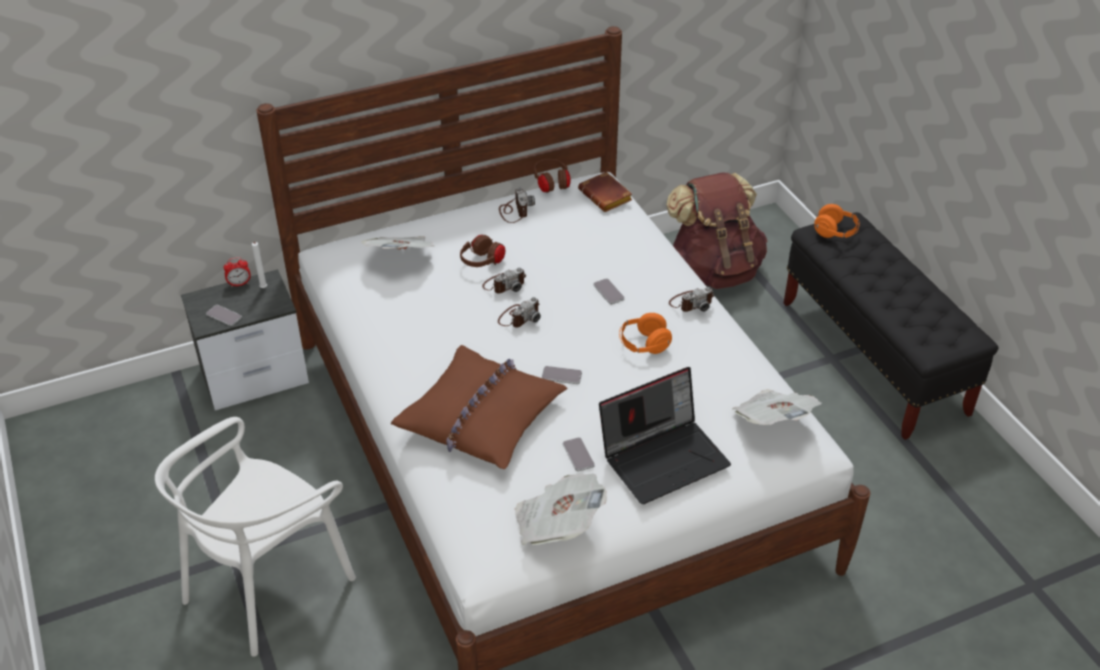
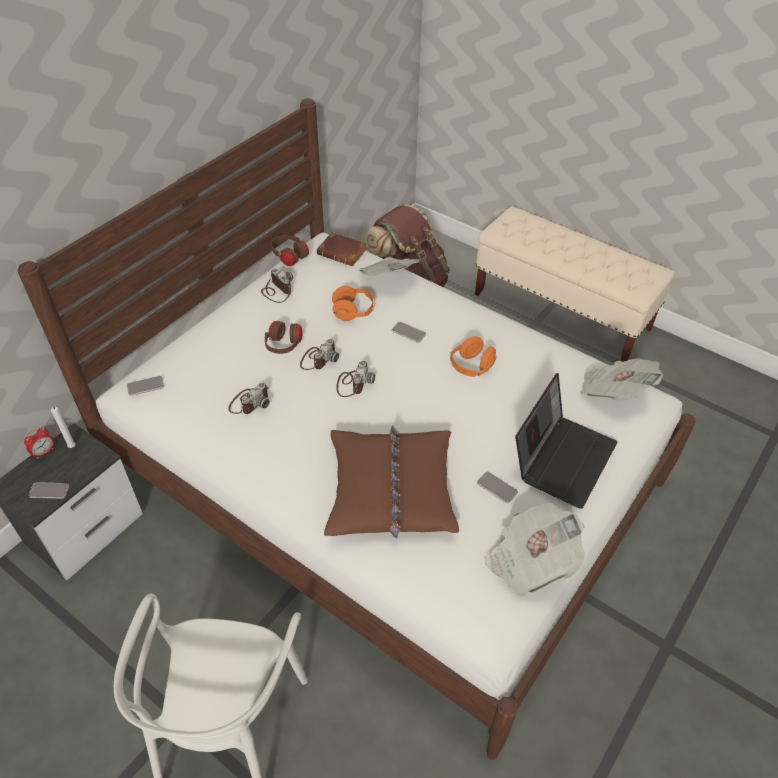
camera: 30 degrees left, 5 degrees up
newspaper [362,236,434,250] -> newspaper moved to [359,257,420,276]
phone [542,366,582,384] -> phone moved to [127,376,164,396]
camera [669,287,714,312] -> camera moved to [228,383,270,414]
black bench [783,212,998,440] -> beige bench [475,206,675,362]
orange headphones [814,204,860,238] -> orange headphones moved to [332,286,375,321]

